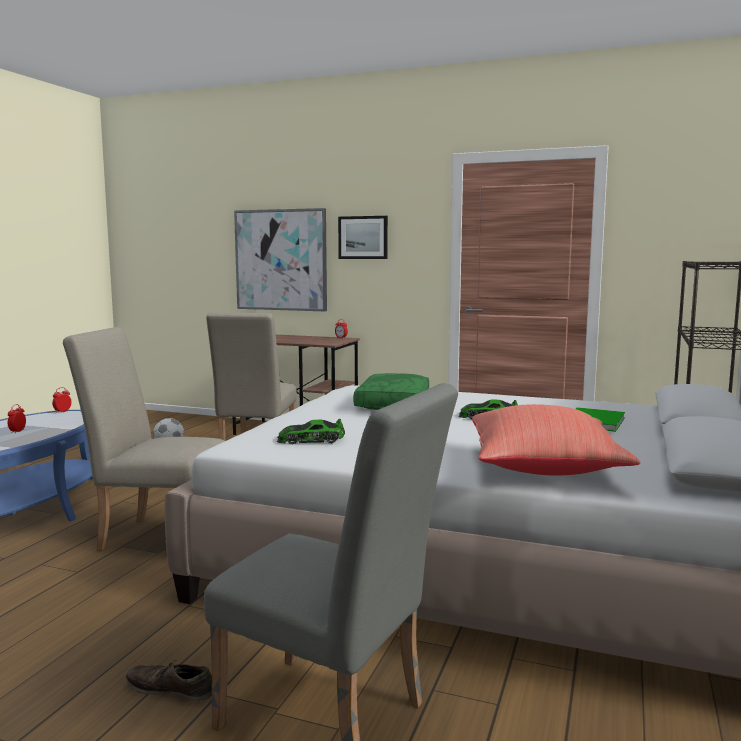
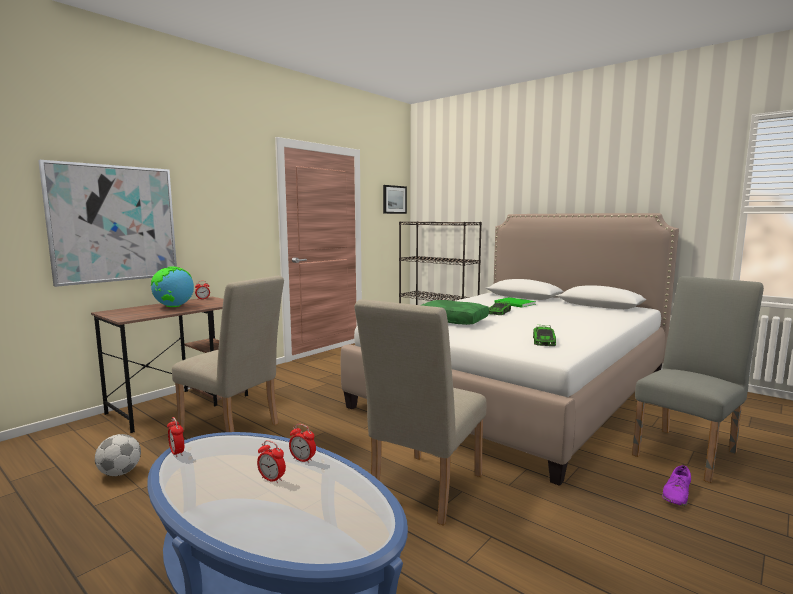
camera: 70 degrees left, 0 degrees up
brown shoe [126,660,212,701] -> purple shoe [662,465,691,506]
picture [338,216,388,259] -> picture moved to [383,185,407,214]
red pillow [472,404,641,476] -> none
none -> globe [151,266,194,307]
none -> alarm clock [289,424,316,463]

